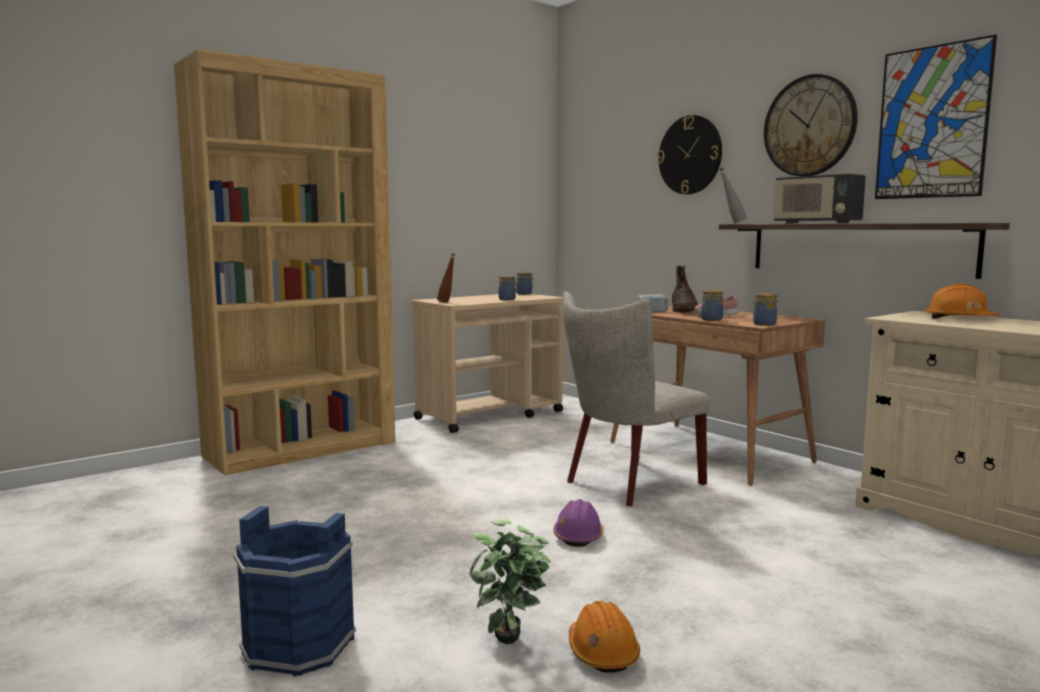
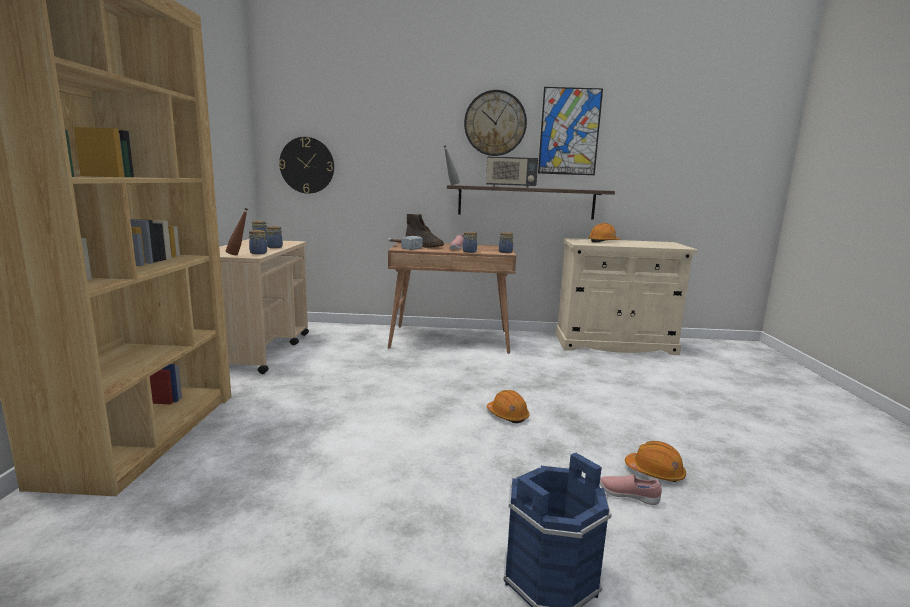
camera: 50 degrees left, 5 degrees up
potted plant [470,519,551,644] -> pink shoe [600,474,662,505]
purple hard hat [553,499,604,547] -> orange hard hat [486,390,530,423]
beige chair [562,291,710,506] -> none
wall clock [657,115,722,194] -> wall clock moved to [279,137,334,194]
none -> jar [249,230,267,254]

